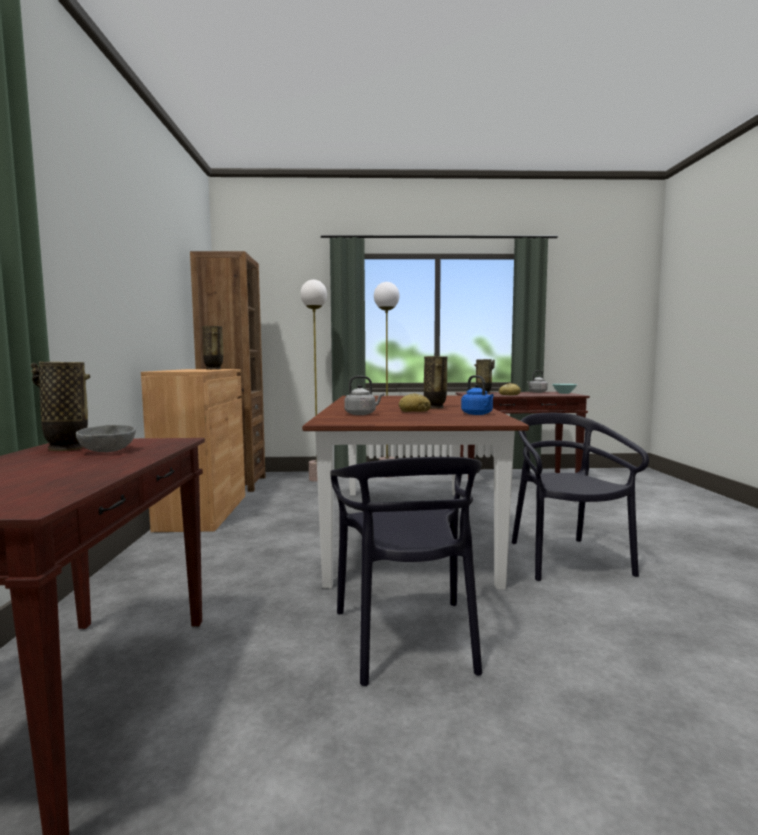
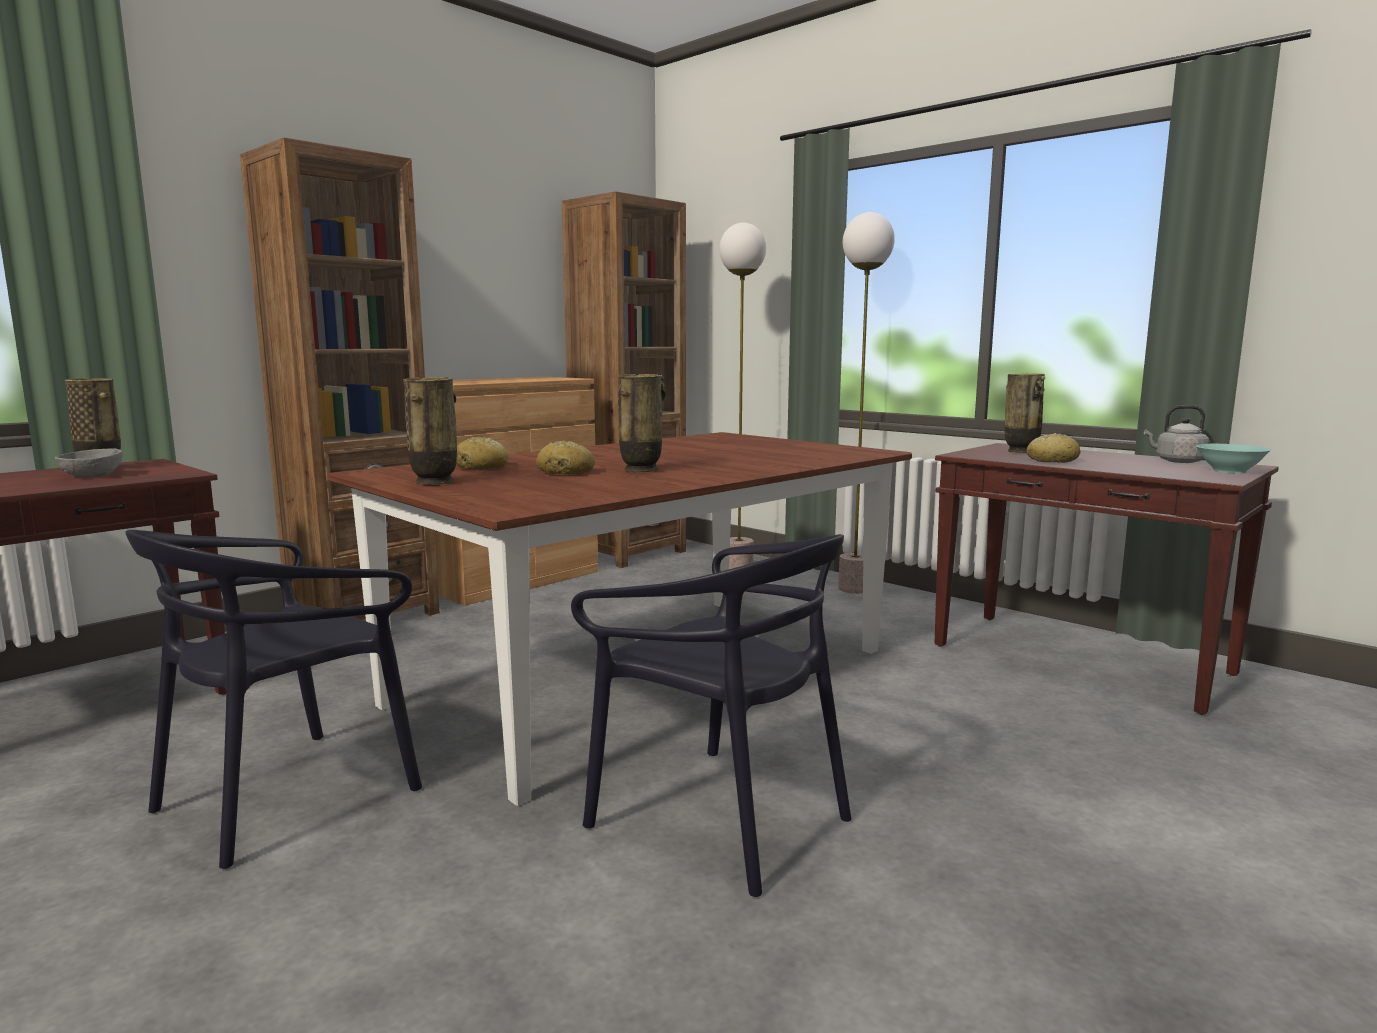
camera: 45 degrees right, 5 degrees up
vase [202,326,223,370] -> vase moved to [403,377,457,485]
grey kettle [344,376,384,415] -> bread [456,437,509,470]
blue kettle [461,375,494,415] -> none
black chair [512,413,649,581] -> black chair turned 90 degrees clockwise [571,534,851,897]
none -> brown bookcase [240,137,440,620]

